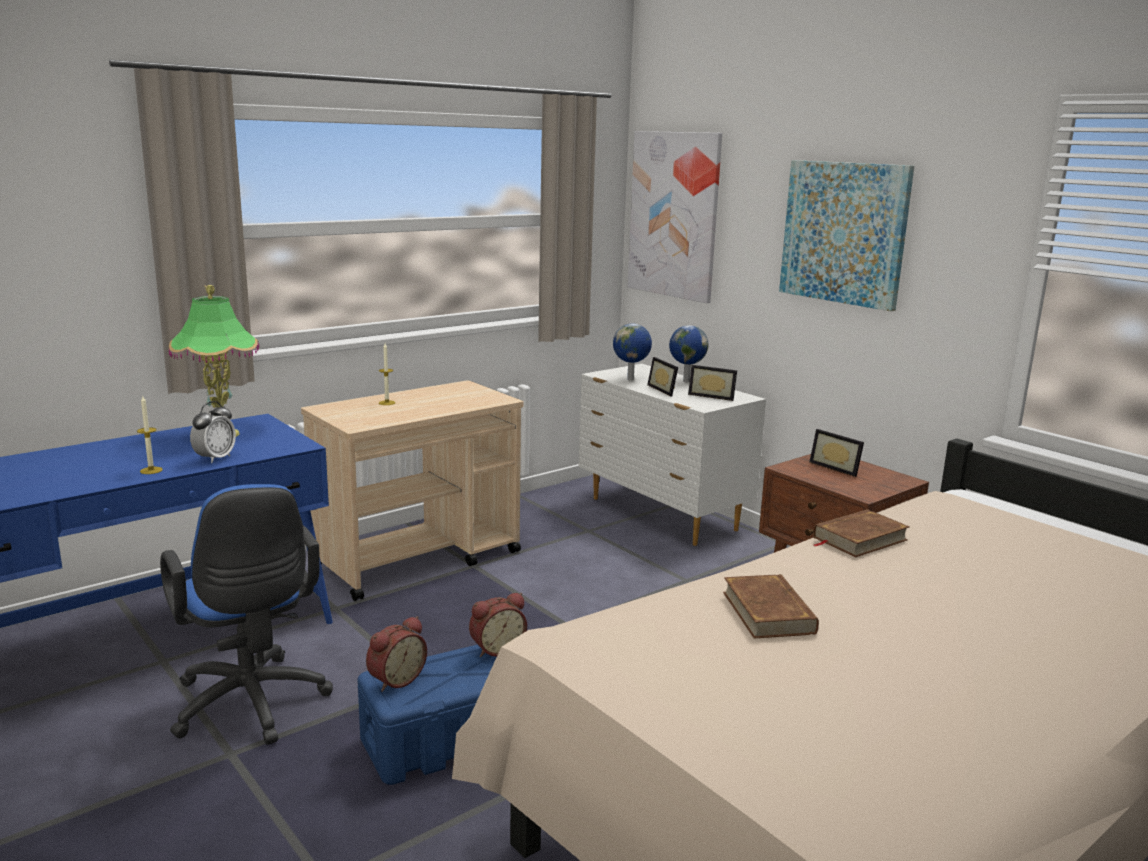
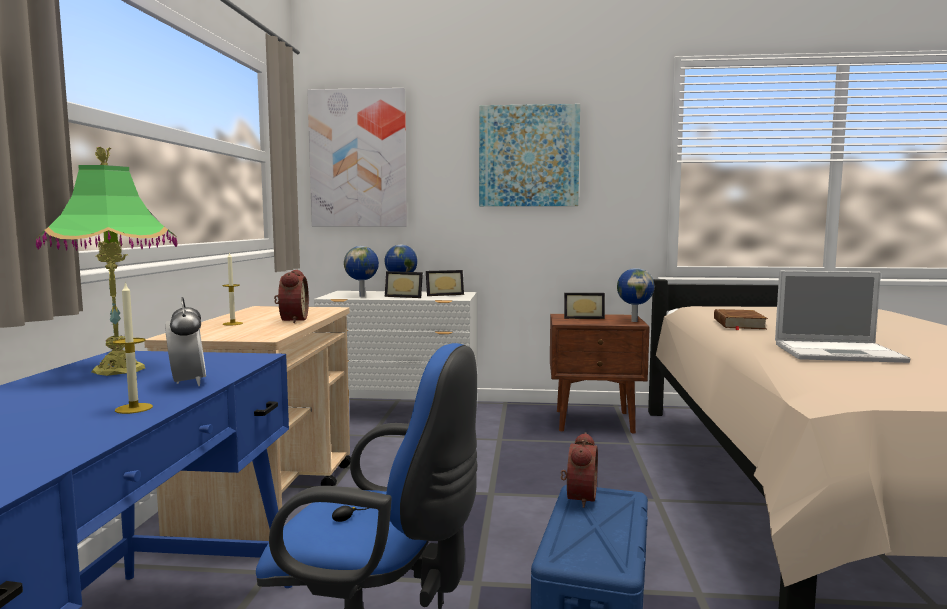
camera: 45 degrees left, 10 degrees down
alarm clock [366,616,427,692] -> alarm clock moved to [274,270,309,323]
brown book [723,574,819,638] -> laptop [775,271,911,363]
none -> globe [617,268,654,322]

